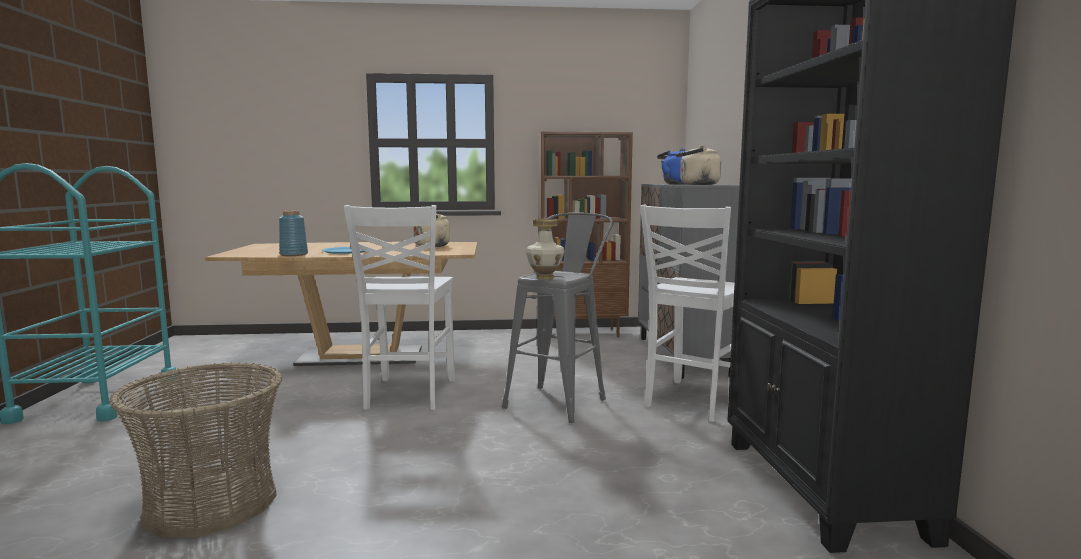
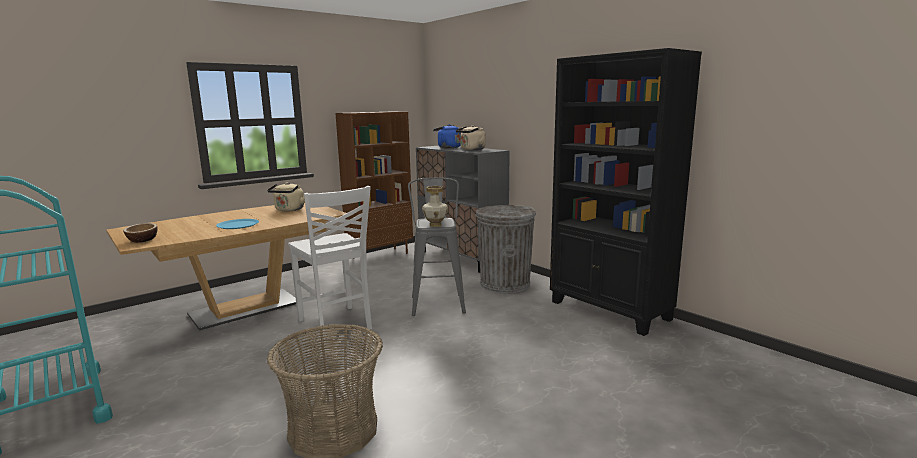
camera: 35 degrees left, 5 degrees up
blue vase [279,211,308,256] -> none
white chair [640,205,734,422] -> grey trash can [476,205,536,293]
none -> bowl [123,223,157,243]

